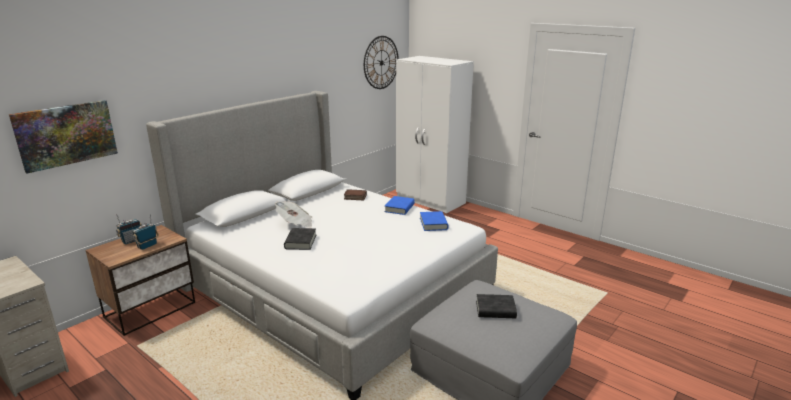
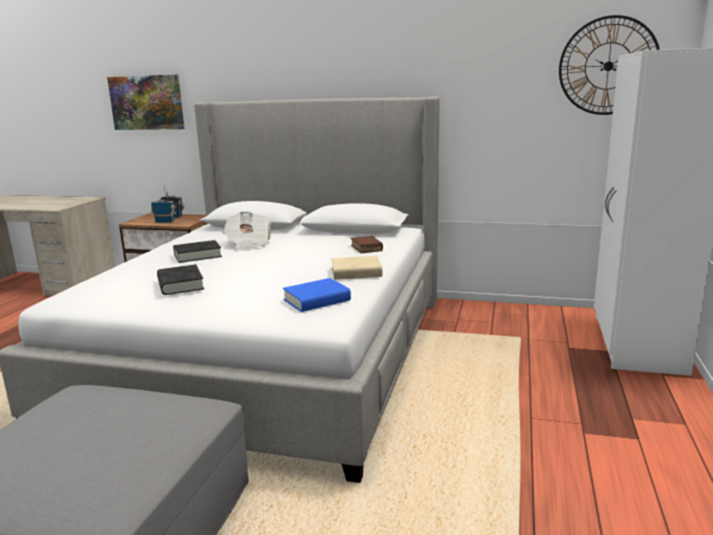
camera: 65 degrees right, 5 degrees down
blue book [385,196,415,215] -> beige book [331,256,382,280]
black book [476,294,517,318] -> black book moved to [157,264,204,295]

